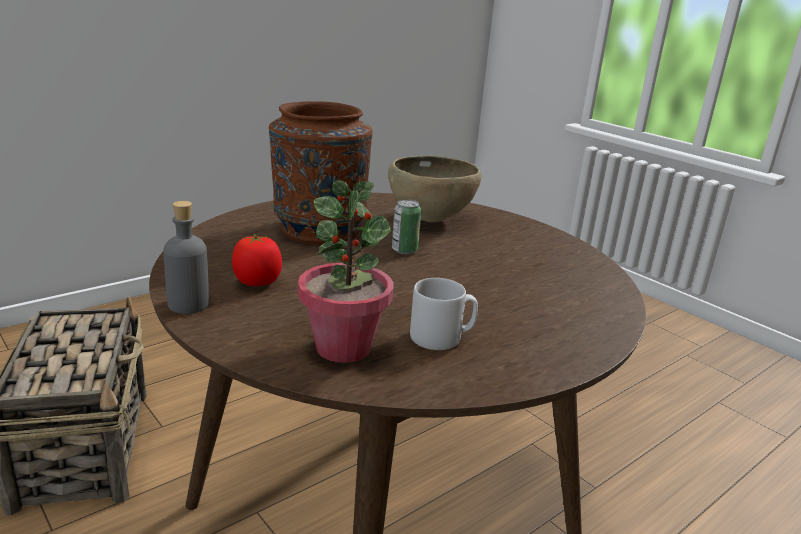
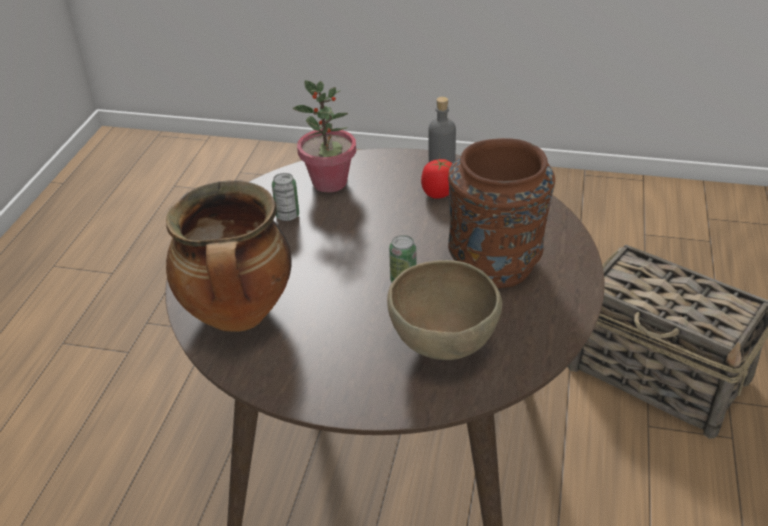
camera: 145 degrees right, 15 degrees up
grey mug [410,278,478,350] -> can [272,173,299,221]
none -> cooking pot [166,180,292,332]

